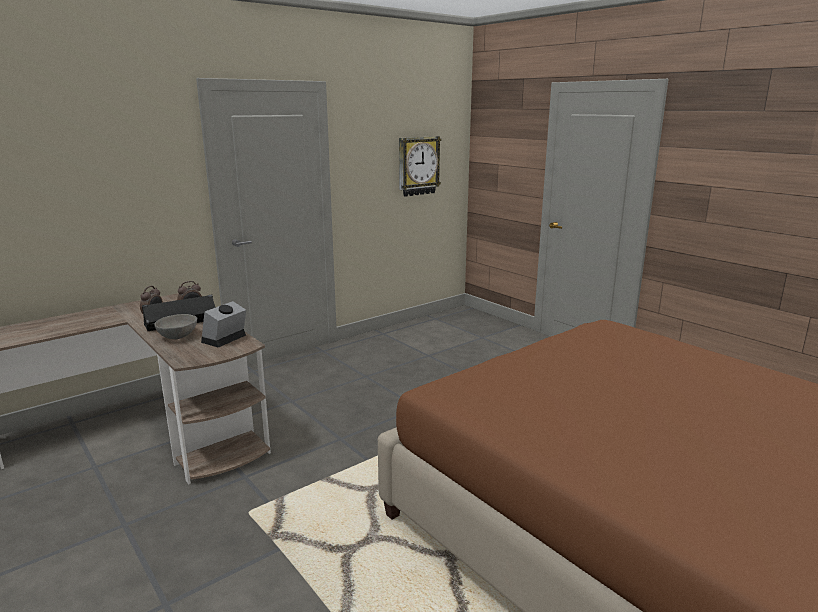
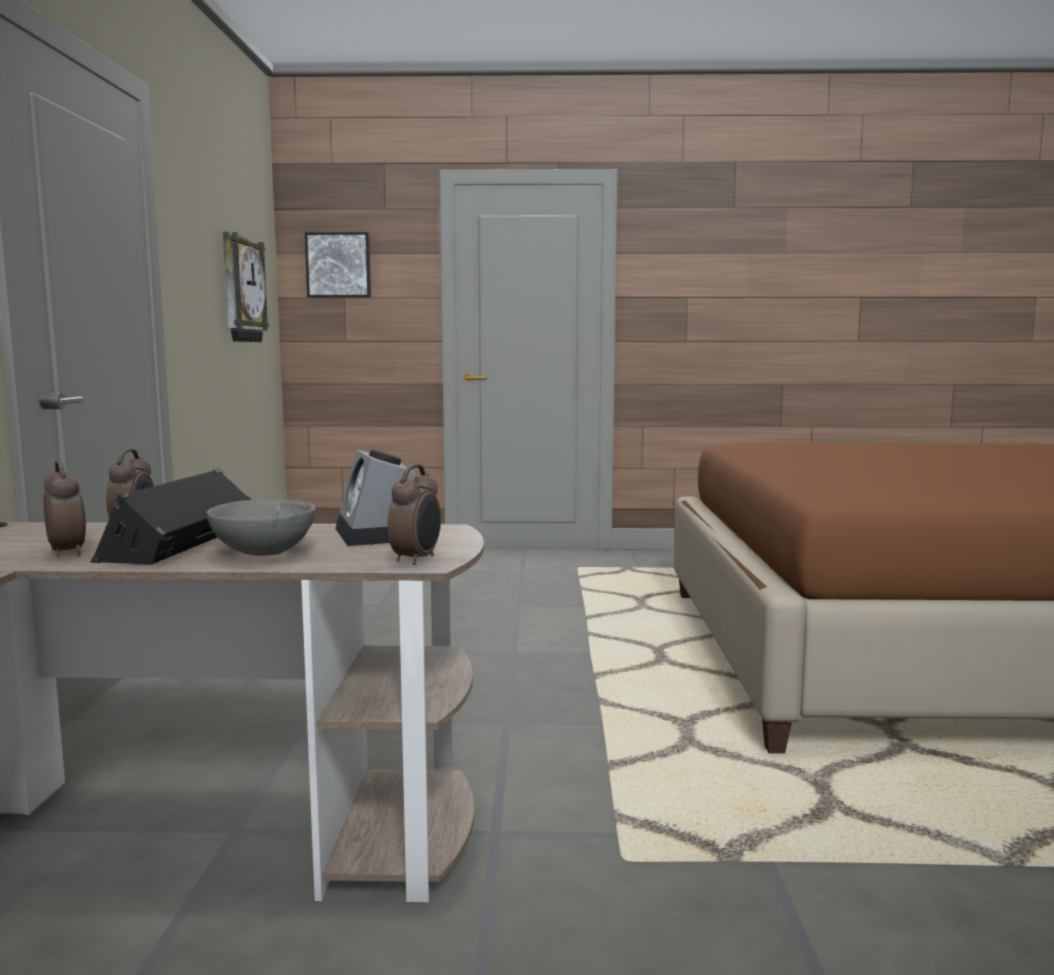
camera: 50 degrees left, 10 degrees down
none -> picture [305,232,371,298]
none -> alarm clock [387,464,441,565]

